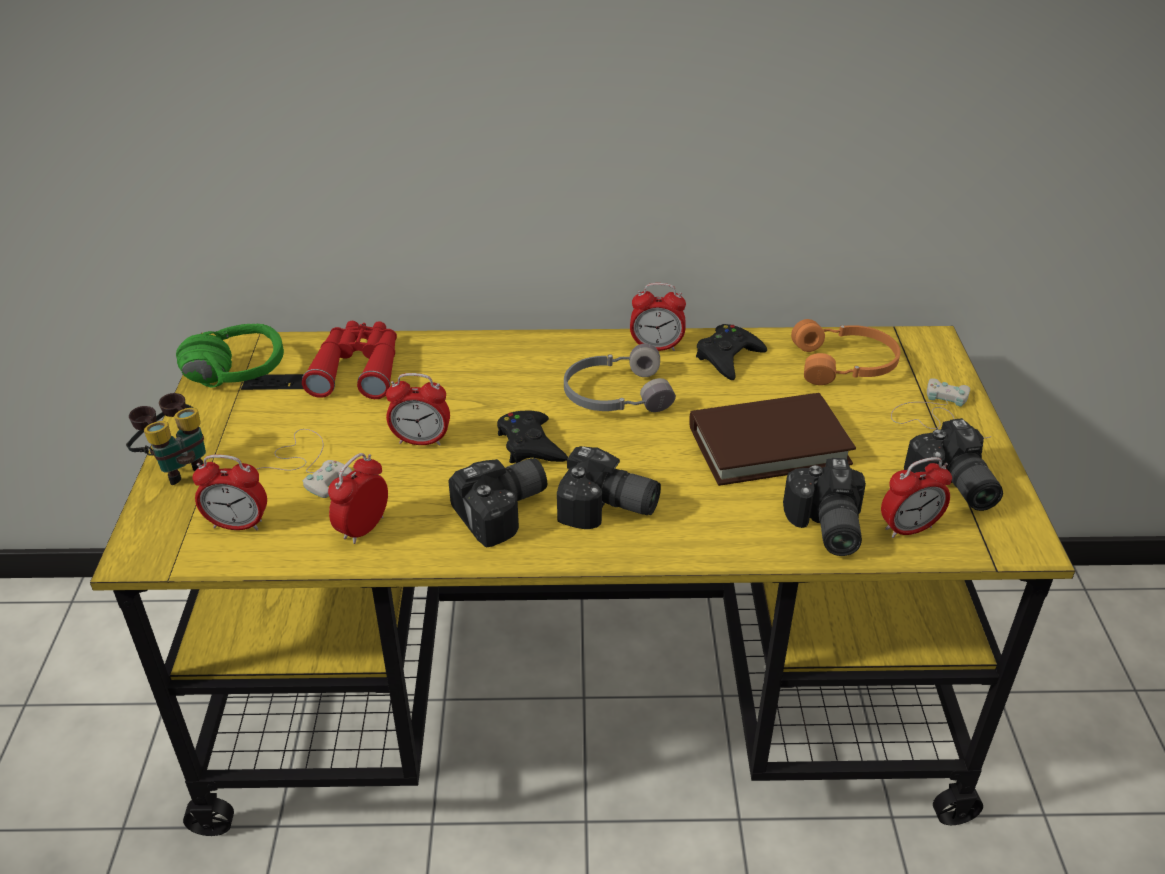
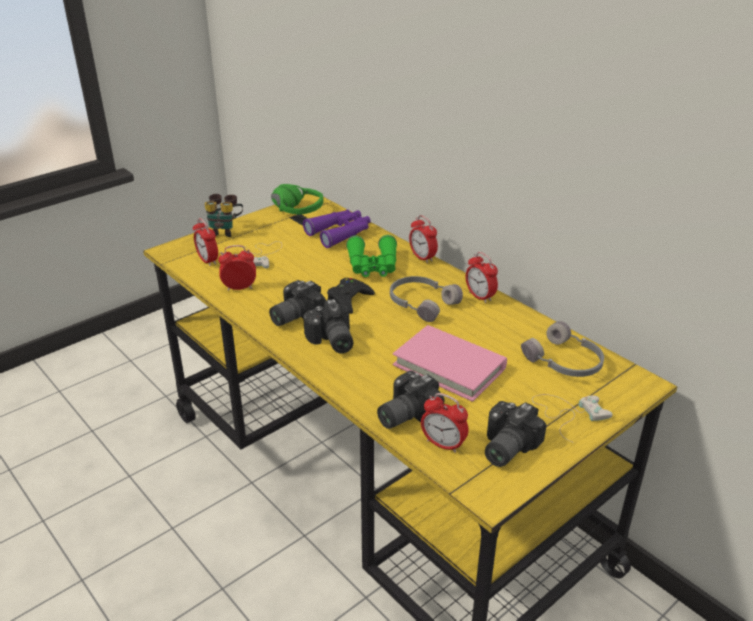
camera: 50 degrees right, 5 degrees down
red binoculars [302,321,397,399] -> purple binoculars [303,209,371,248]
alarm clock [386,373,450,446] -> alarm clock moved to [409,215,438,263]
camera [448,458,547,547] -> camera turned 120 degrees clockwise [269,280,326,326]
brown book [689,393,856,486] -> pink book [393,325,507,402]
black game controller [696,324,767,380] -> none
orange headphones [791,319,900,385] -> grey headphones [521,321,604,377]
none -> green binoculars [346,235,397,277]

